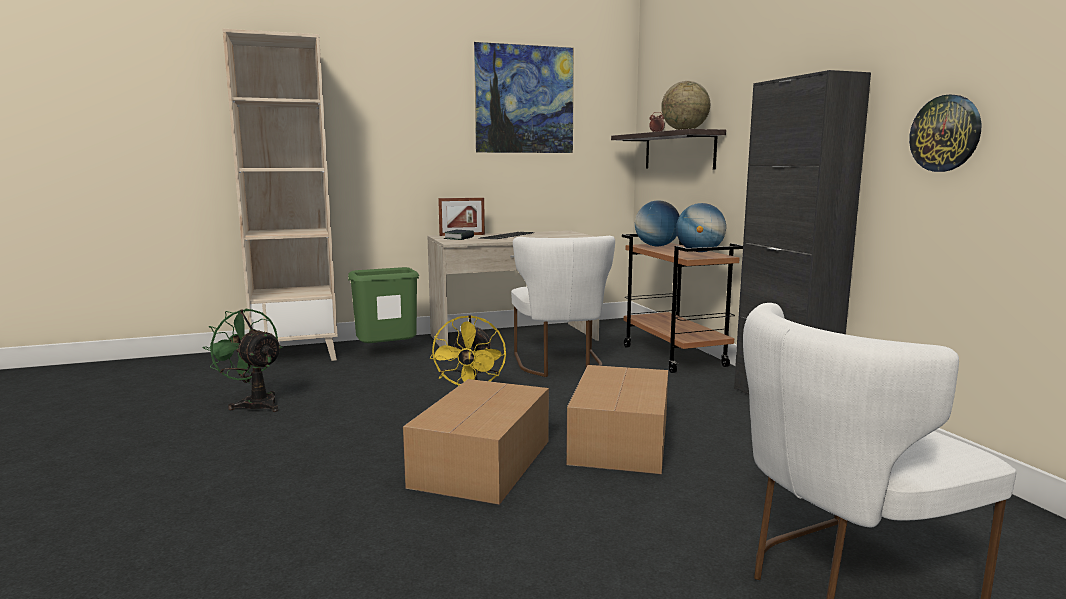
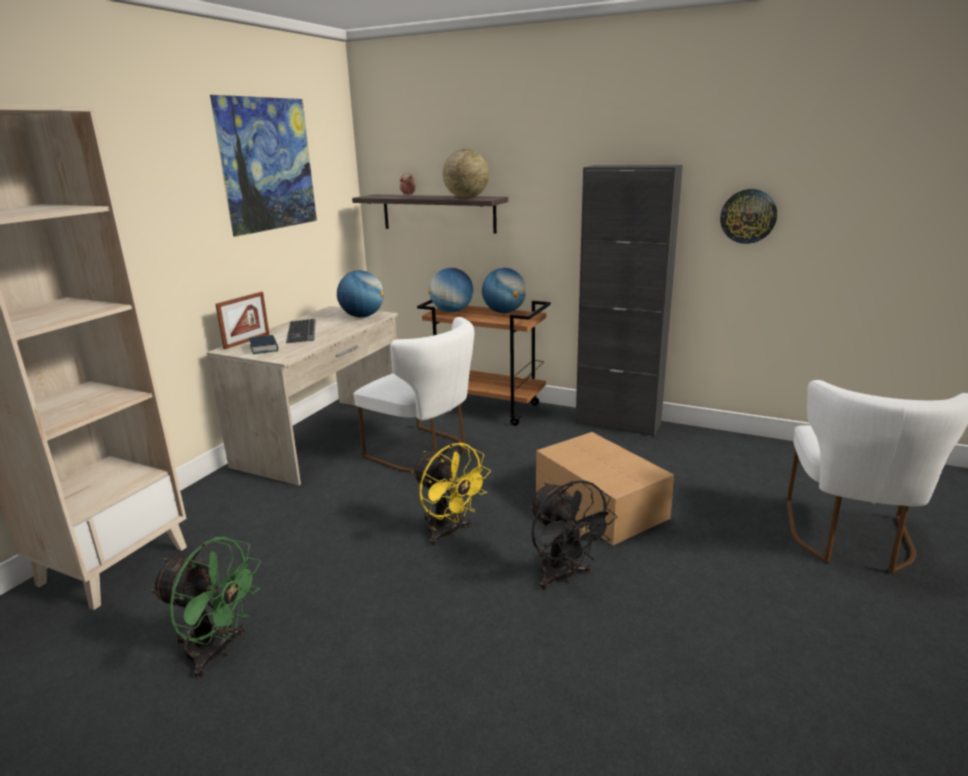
camera: 45 degrees left, 10 degrees up
green fan [203,309,283,412] -> green fan turned 150 degrees counterclockwise [151,537,261,679]
green trash can [348,267,419,343] -> none
cardboard box [403,379,549,505] -> black fan [529,481,617,590]
none -> globe [337,270,384,317]

